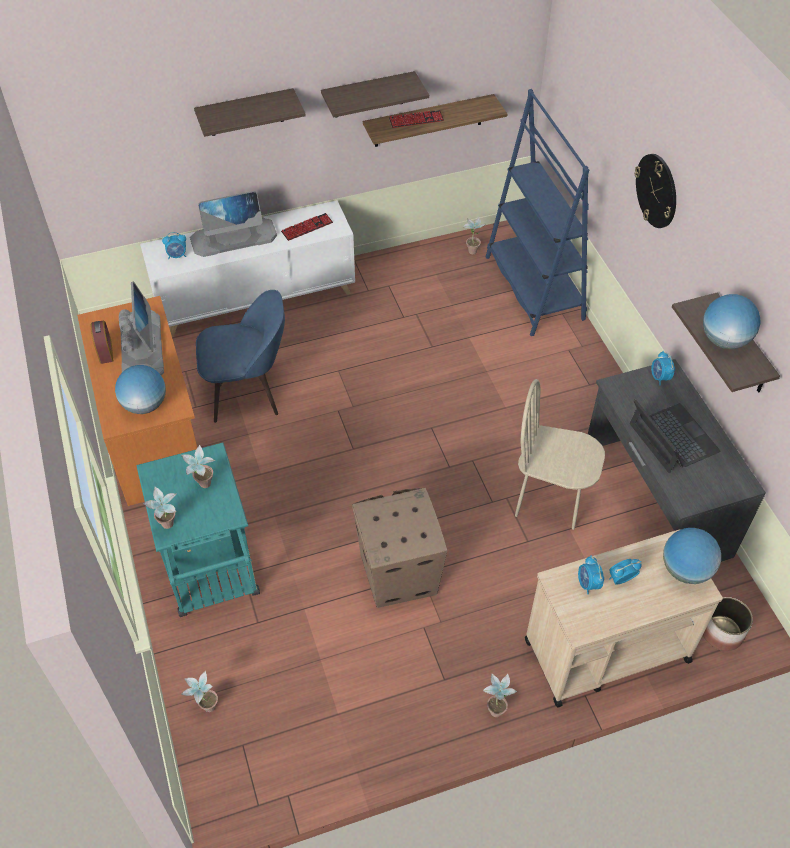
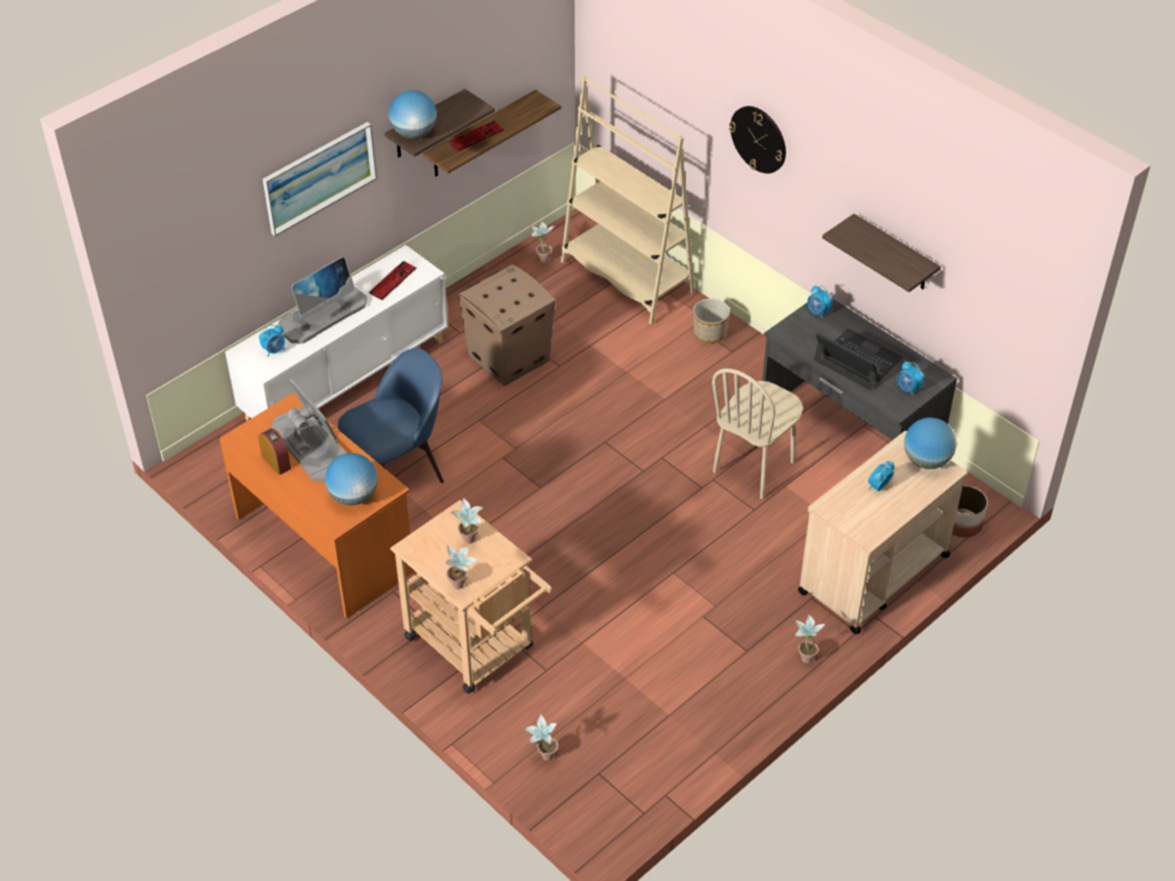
camera: 25 degrees left, 5 degrees down
turquoise cart [136,443,260,617] -> beige cart [390,500,552,694]
shelf [194,88,306,137] -> picture [263,122,377,236]
cardboard box [352,488,447,608] -> cardboard box moved to [458,264,555,386]
blue bookcase [486,89,589,336] -> beige bookcase [561,75,695,324]
beige chair [515,379,605,530] -> beige chair turned 45 degrees counterclockwise [712,368,803,499]
alarm clock [578,555,604,594] -> alarm clock moved to [898,361,925,396]
globe [703,294,760,349] -> globe moved to [389,90,437,139]
none -> planter [693,298,730,343]

